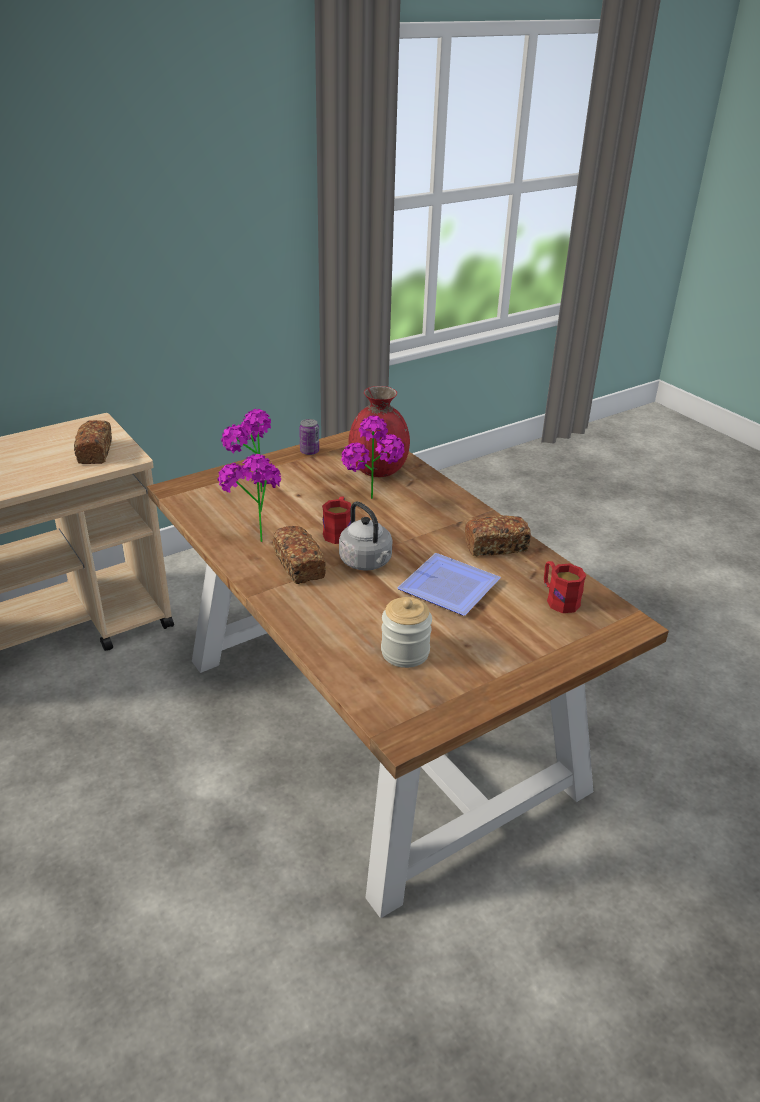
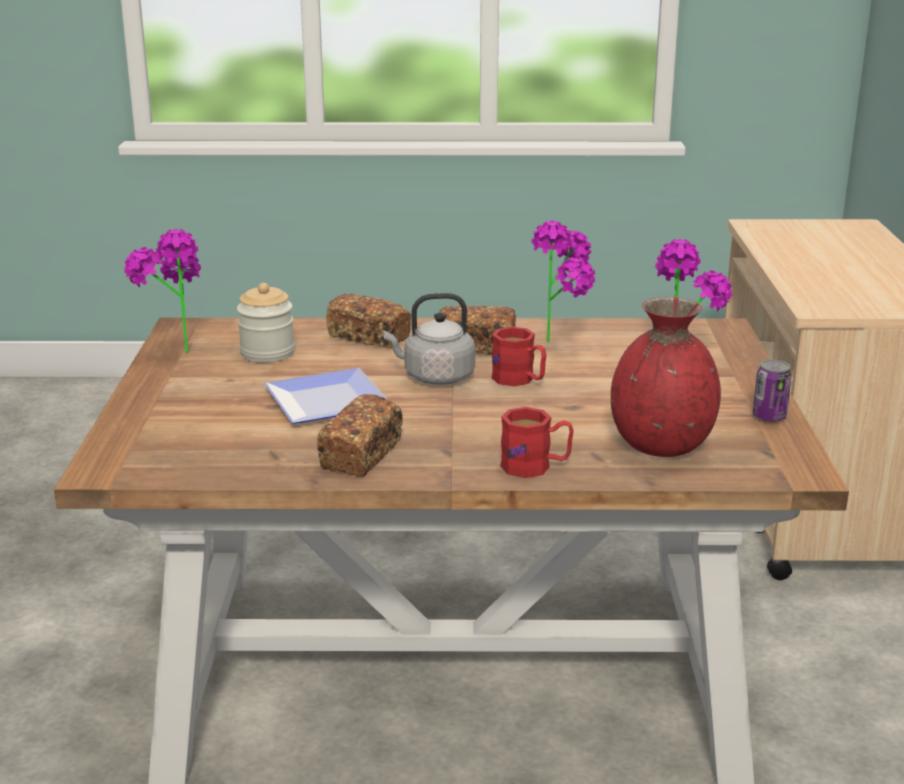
camera: 125 degrees right, 10 degrees down
bread [74,420,112,464] -> bread moved to [326,294,411,348]
potted plant [341,415,404,499] -> potted plant moved to [124,229,201,353]
red mug [544,561,586,613] -> red mug moved to [500,407,574,478]

